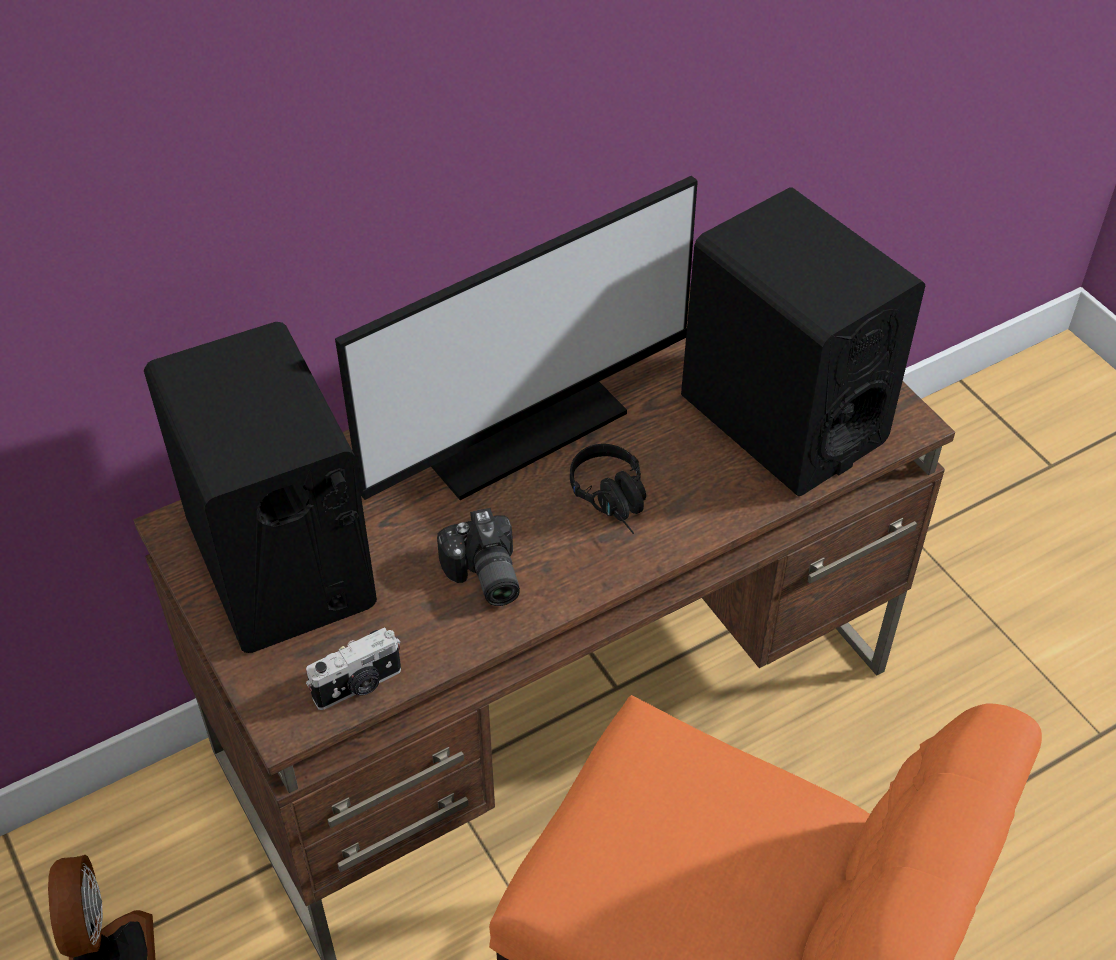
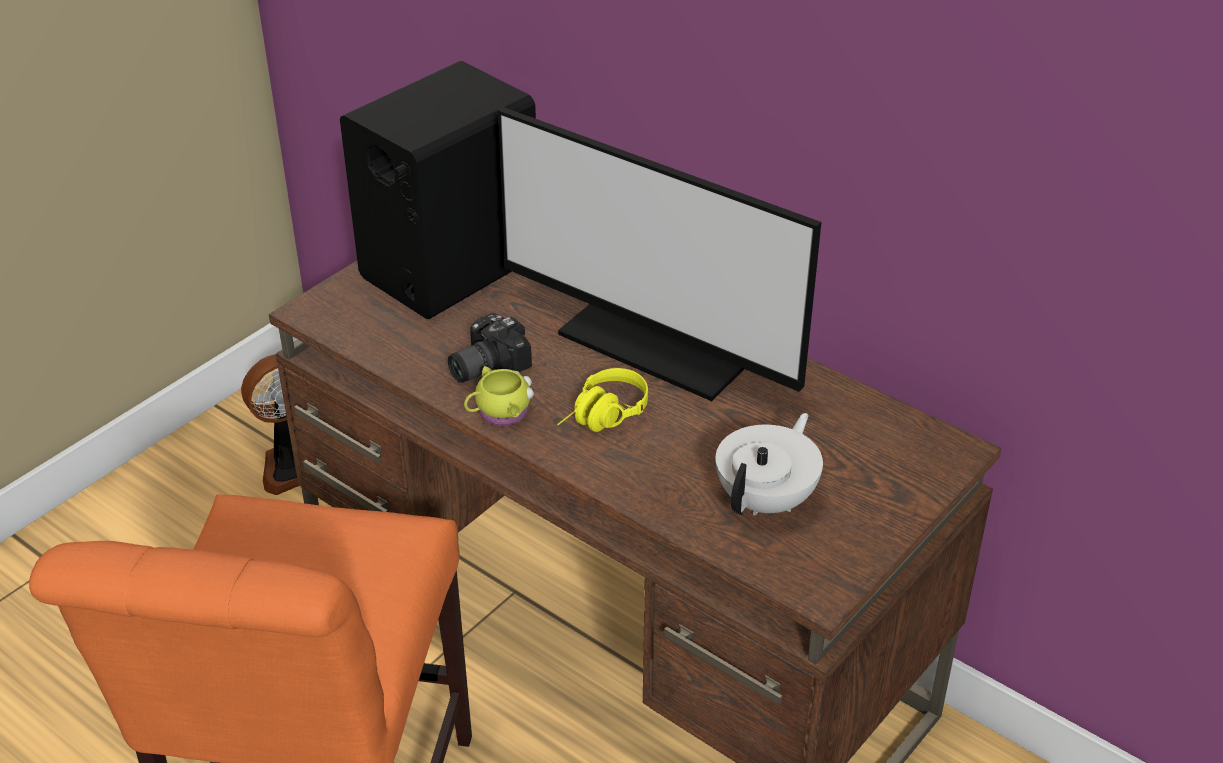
camera: 70 degrees right, 10 degrees down
camera [306,628,401,710] -> none
black headphones [570,444,646,534] -> yellow headphones [557,368,648,432]
black speaker [681,187,925,496] -> white teapot [716,413,823,516]
none -> yellow mug [464,366,534,426]

